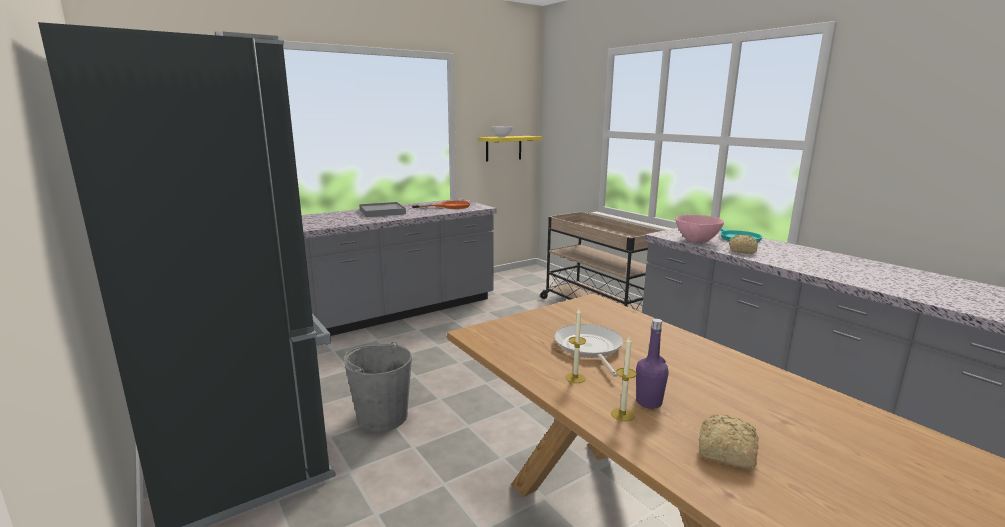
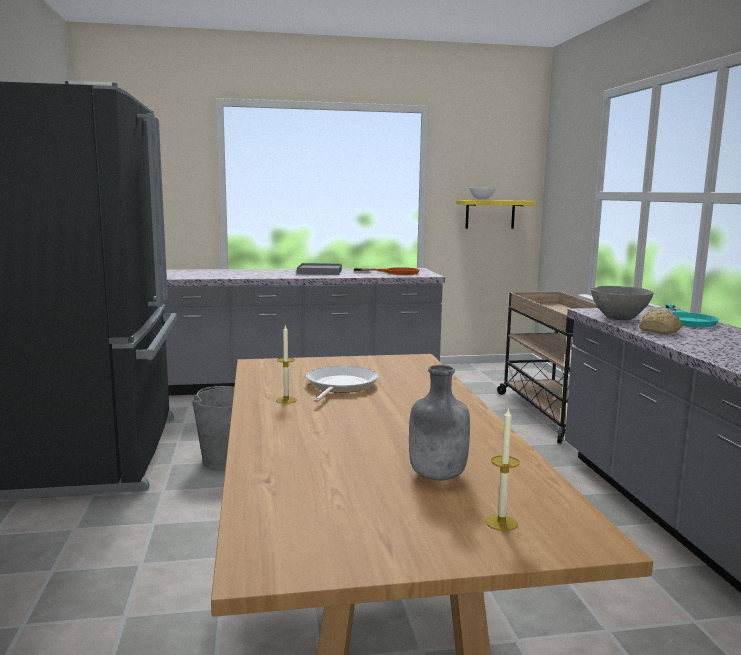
camera: 25 degrees right, 5 degrees down
candle [611,337,637,421] -> candle moved to [485,407,519,531]
purple bottle [636,318,669,409] -> none
pink bowl [675,215,724,243] -> grey bowl [591,286,653,320]
bread [699,414,759,468] -> none
none -> grey bottle [409,365,470,481]

